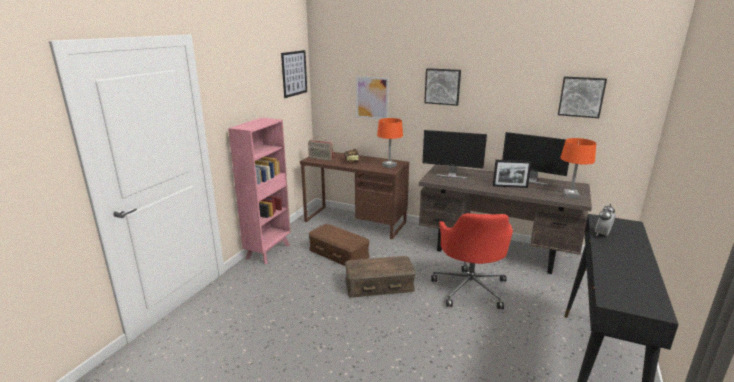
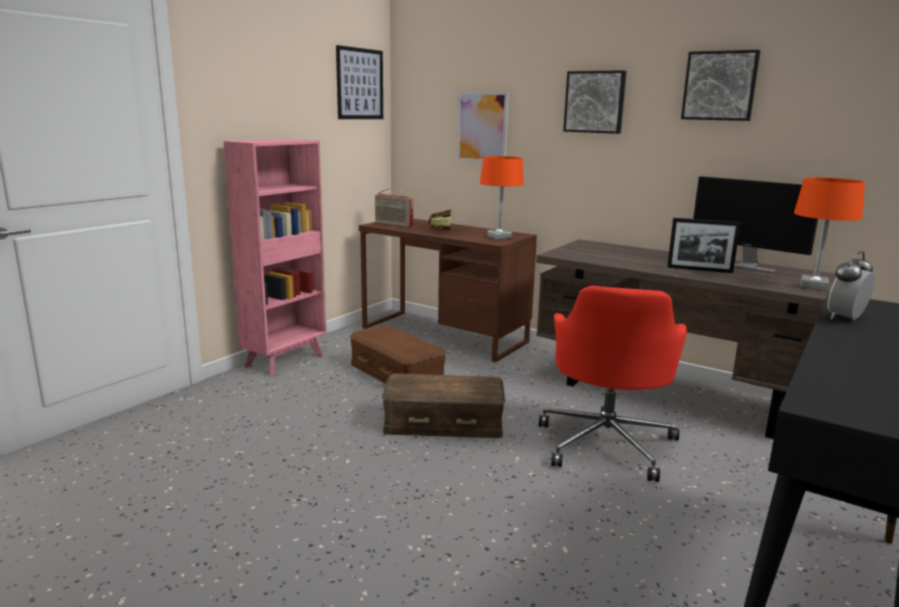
camera: 10 degrees right, 5 degrees down
monitor [422,130,487,179] -> none
picture [558,76,607,118] -> picture moved to [681,50,761,121]

